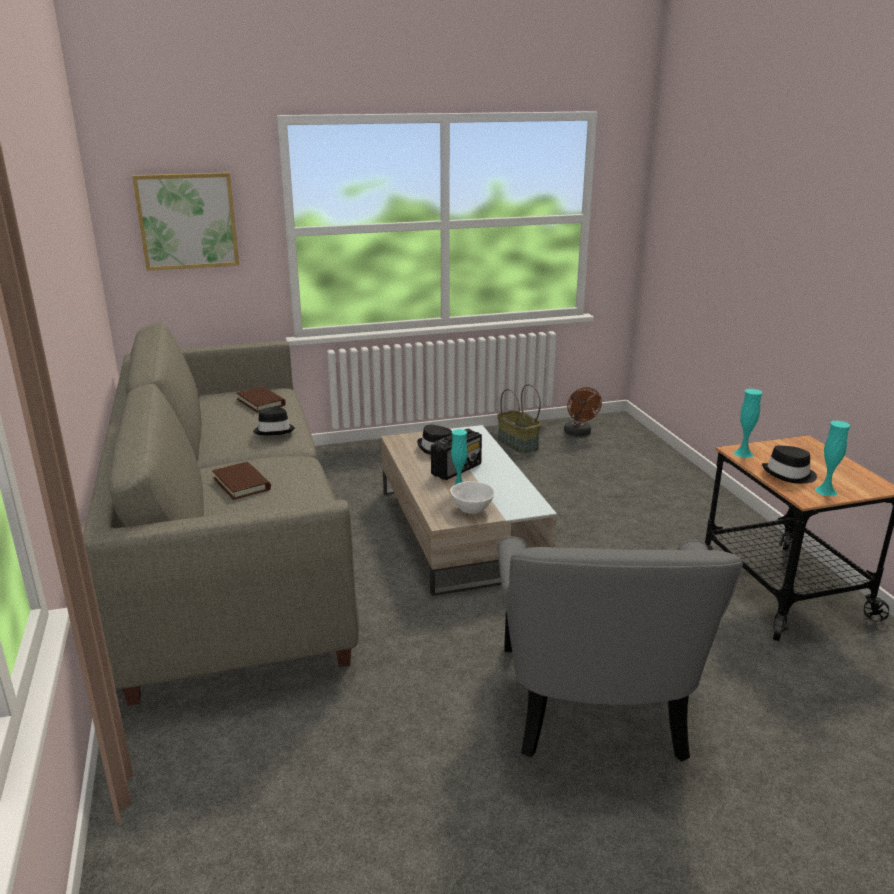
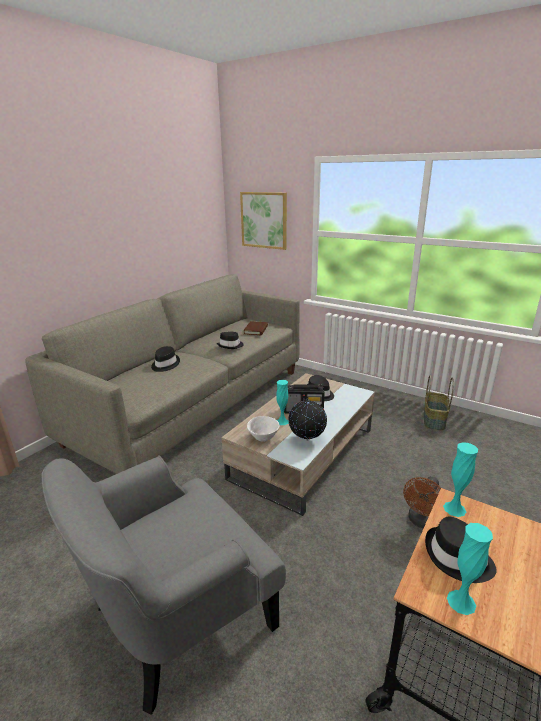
camera: 50 degrees right, 0 degrees up
brown book [212,462,271,500] -> black hat [151,346,180,372]
brown fan [564,387,602,436] -> brown fan moved to [403,476,441,529]
none -> globe [288,398,327,441]

